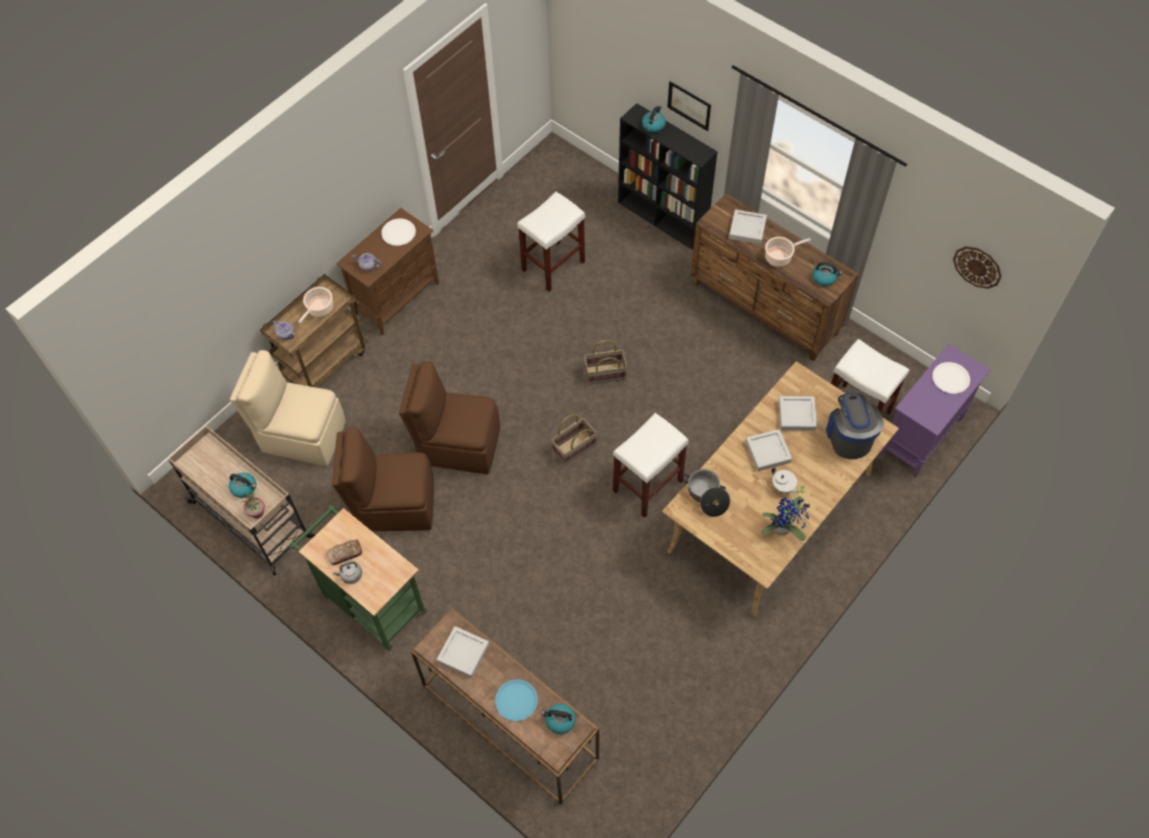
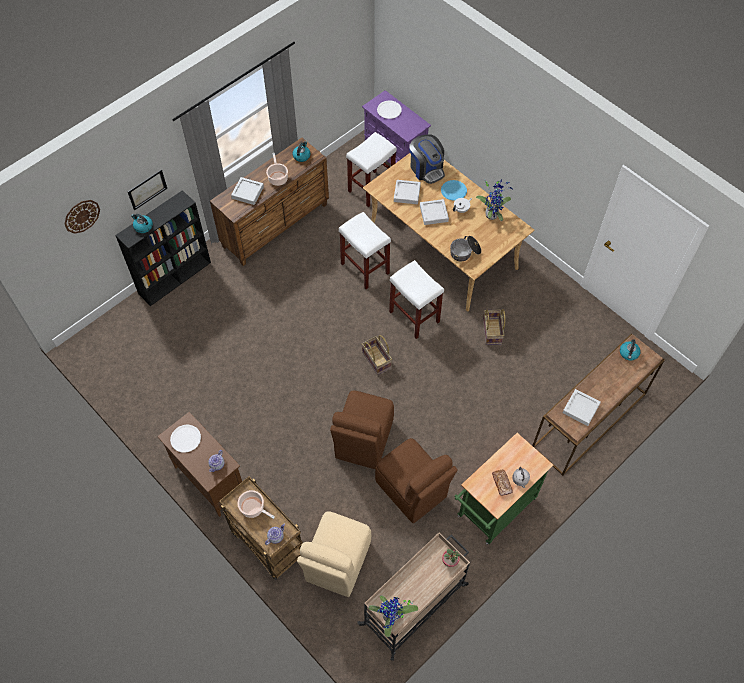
camera: 85 degrees left, 0 degrees up
kettle [229,473,256,498] -> none
brown chair [332,427,434,531] -> brown chair turned 45 degrees counterclockwise [375,438,458,523]
blue plate [495,679,538,721] -> blue plate moved to [441,180,467,201]
white stool [517,191,585,292] -> white stool moved to [339,212,391,289]
basket [584,340,627,385] -> basket moved to [483,309,505,345]
coffee machine [826,393,884,459] -> coffee machine turned 120 degrees counterclockwise [409,134,445,184]
wall clock [953,246,1002,289] -> wall clock moved to [64,200,100,234]
none -> potted plant [368,595,418,637]

